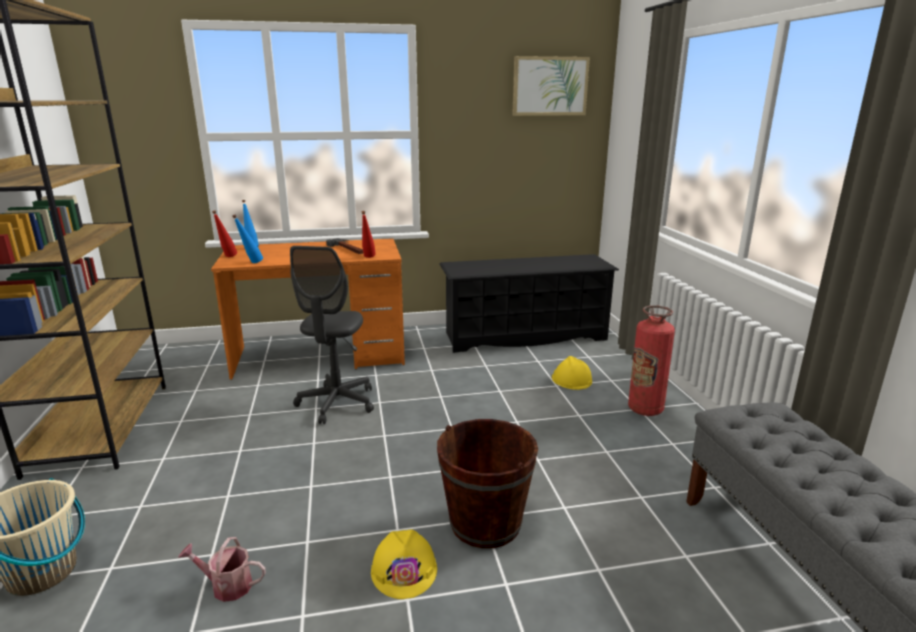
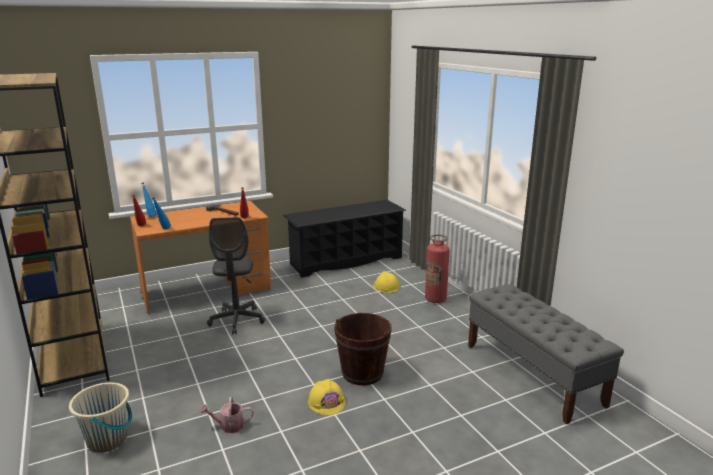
camera: 15 degrees left, 0 degrees up
picture [512,56,590,116] -> none

